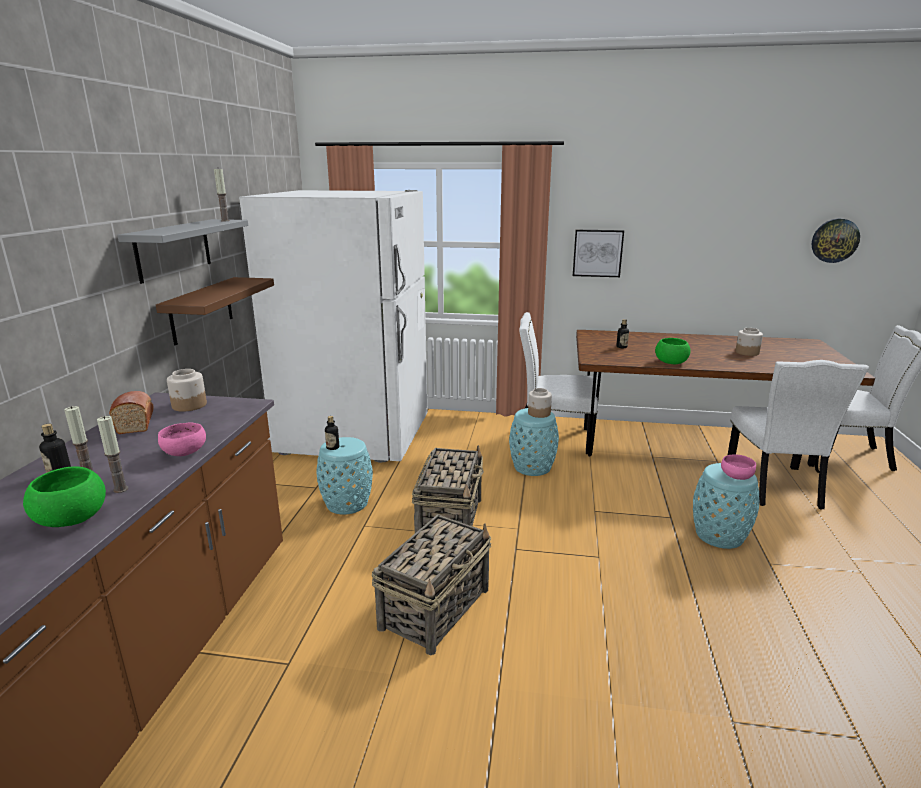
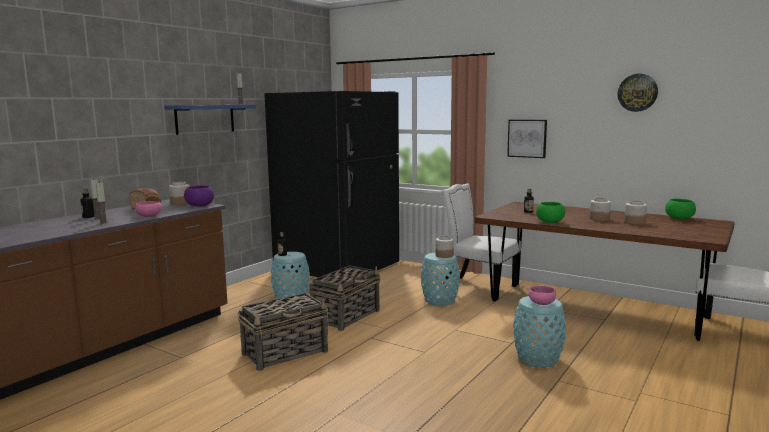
camera: 25 degrees right, 10 degrees down
green bowl [23,467,106,527] -> green bowl moved to [665,199,696,219]
grey shelf [117,219,248,284] -> blue shelf [164,105,256,135]
brown shelf [156,277,274,345] -> none
white fridge [239,190,428,463] -> black fridge [264,91,399,277]
white chair [728,360,869,510] -> none
wall clock [812,219,860,263] -> wall clock moved to [618,74,658,112]
none -> purple bowl [184,185,214,206]
none -> jar [589,198,611,221]

